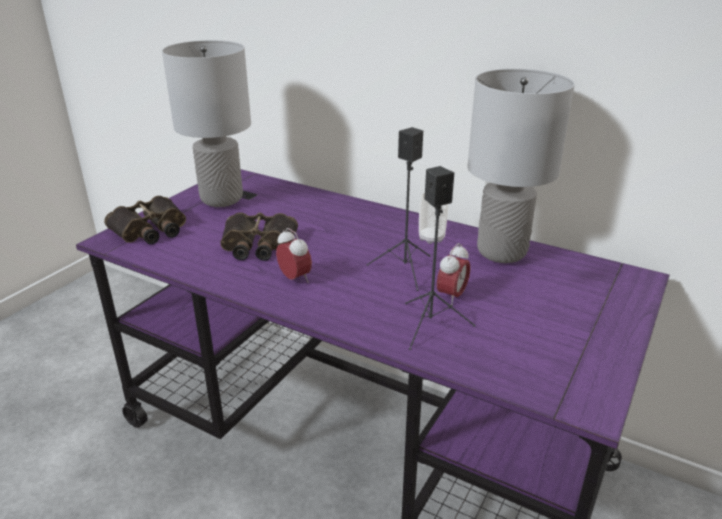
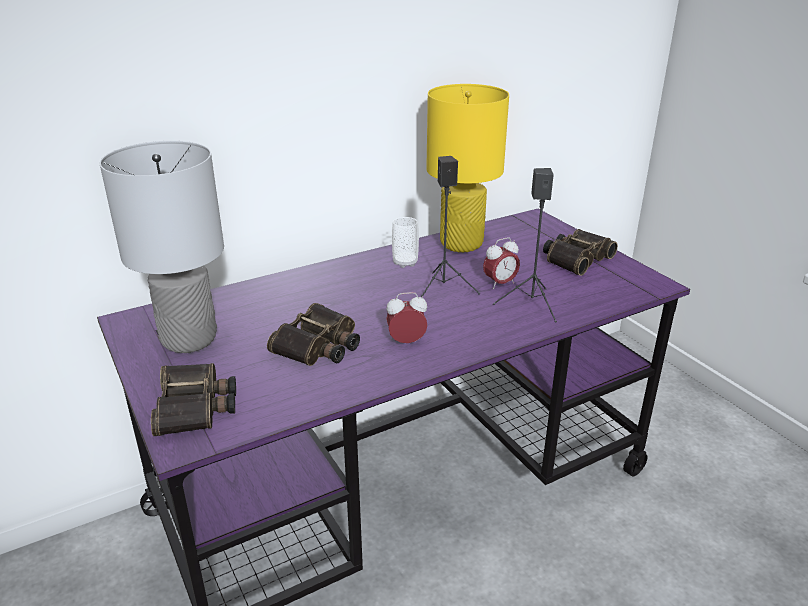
camera: 60 degrees left, 0 degrees up
alarm clock [437,243,470,305] -> alarm clock turned 90 degrees clockwise [483,237,520,289]
grey table lamp [468,69,575,263] -> yellow table lamp [426,84,509,253]
none -> binoculars [543,229,618,276]

